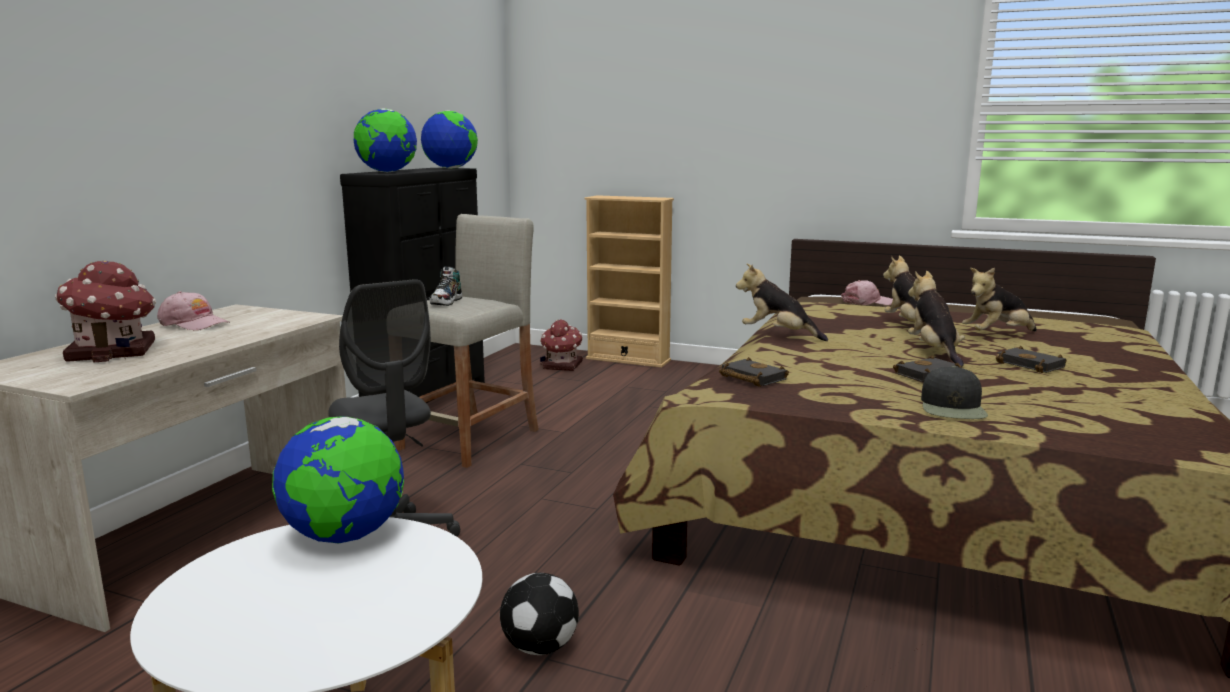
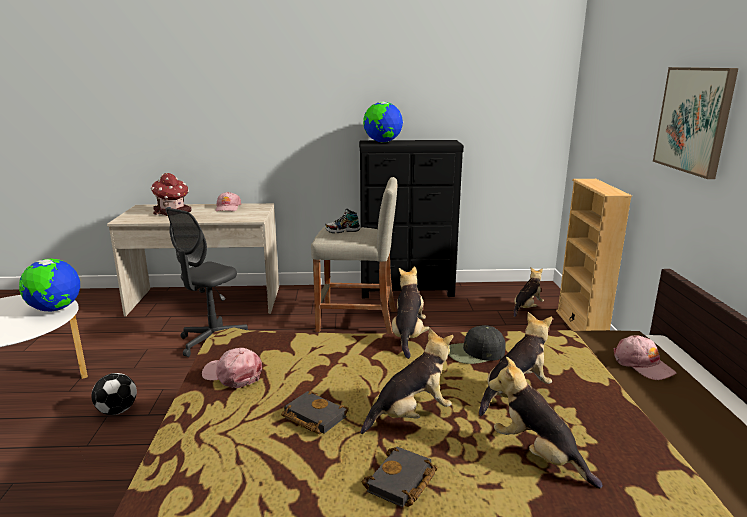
camera: 65 degrees right, 5 degrees up
globe [421,111,478,169] -> none
toy house [540,319,583,371] -> plush toy [514,267,544,317]
black book [719,357,789,387] -> none
black cap [921,366,988,419] -> black cap moved to [448,325,506,364]
none -> pink cap [202,348,262,388]
none -> picture [653,67,738,179]

